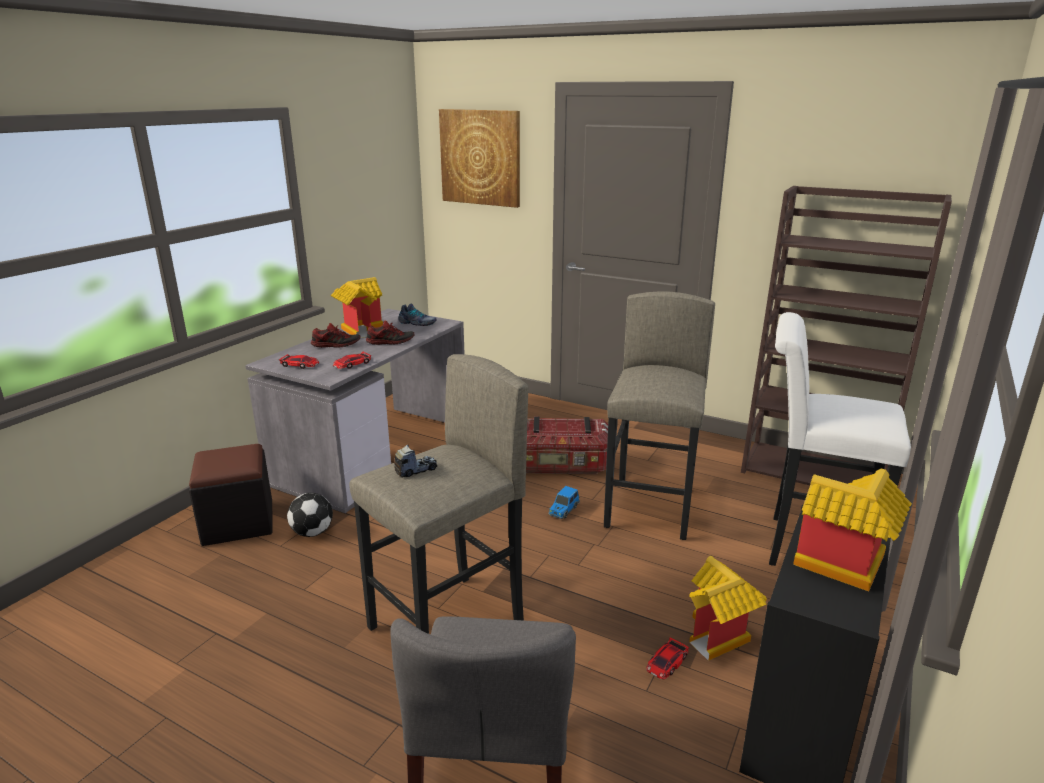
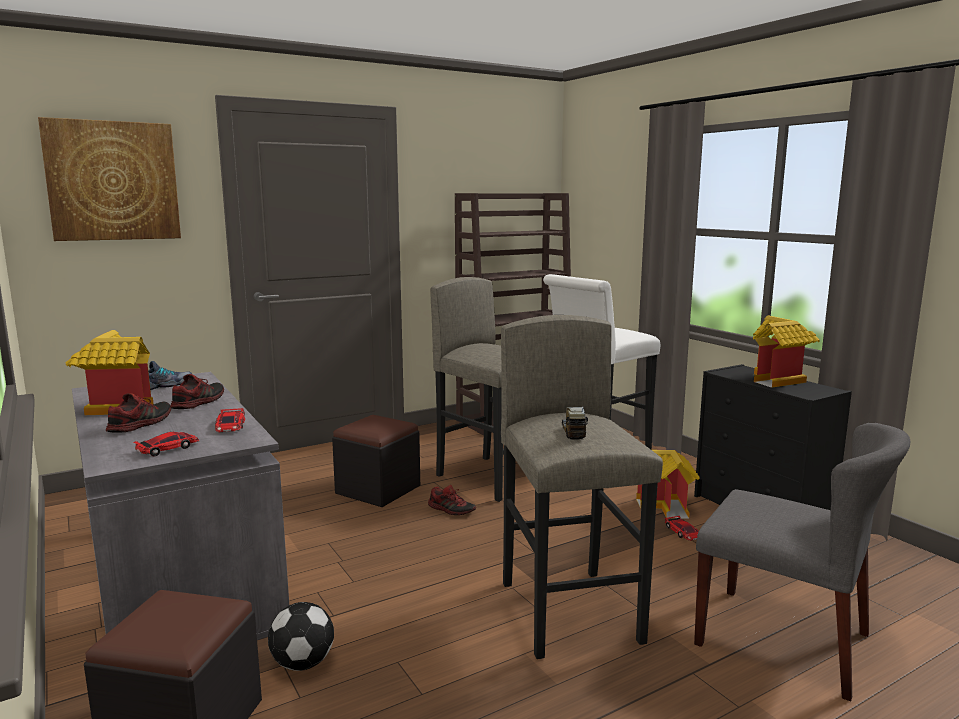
camera: 60 degrees left, 10 degrees down
storage box [526,416,608,474] -> black ottoman [332,415,420,507]
toy car [548,486,580,519] -> shoe [428,485,476,515]

